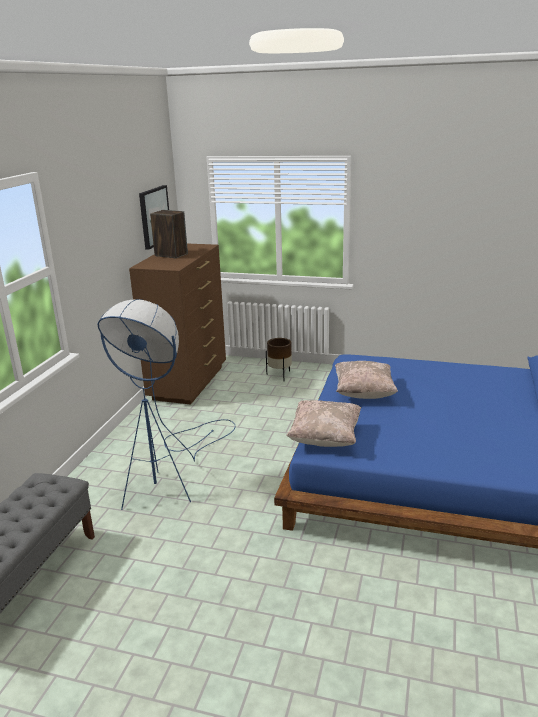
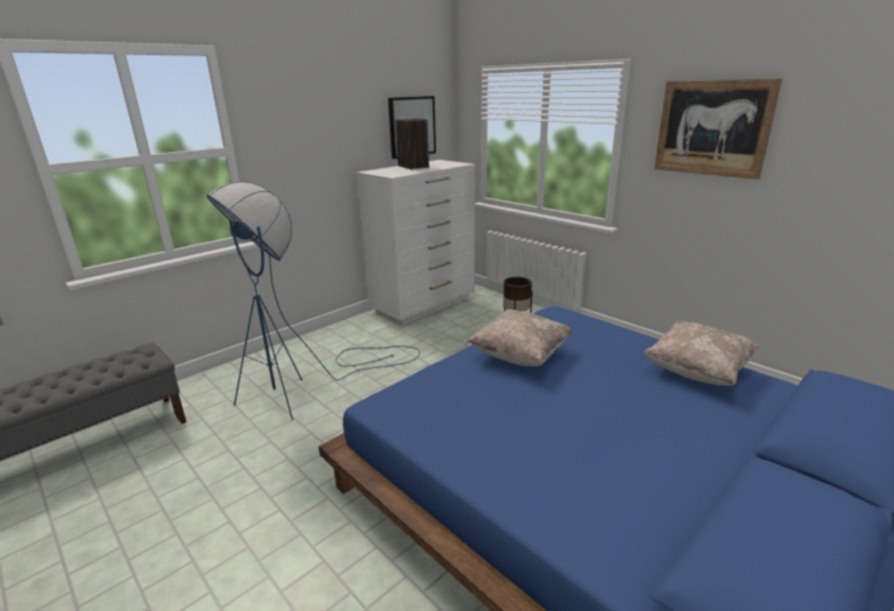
camera: 30 degrees right, 0 degrees up
brown dresser [129,244,226,405] -> white dresser [357,160,475,325]
beige pillow [286,400,361,447] -> beige pillow moved to [643,321,760,386]
none -> picture [654,79,782,180]

